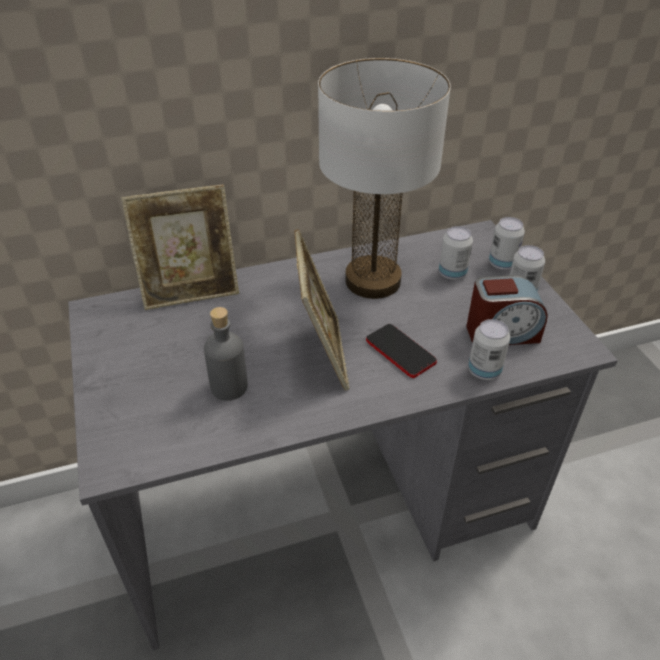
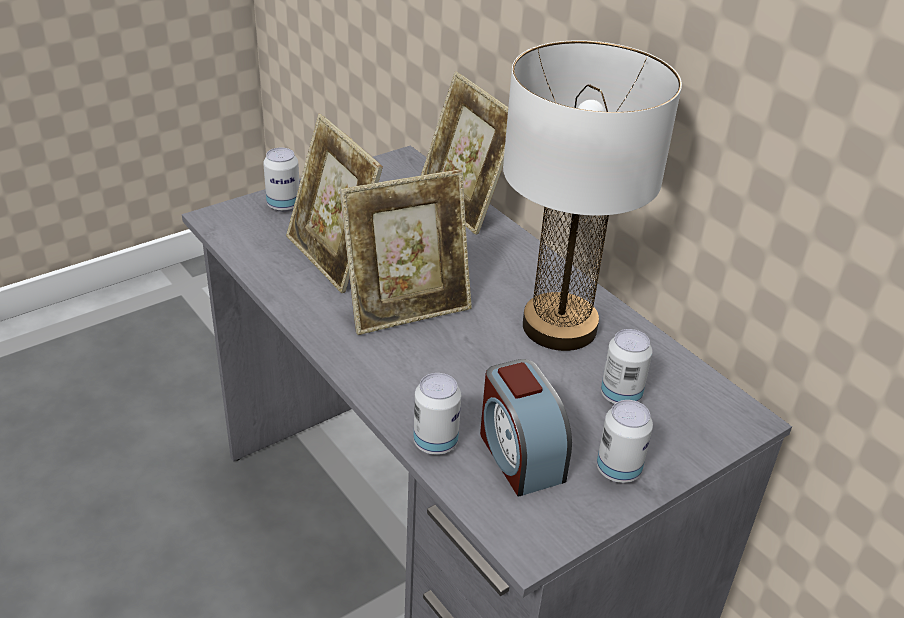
camera: 70 degrees right, 5 degrees down
grey bottle [204,307,248,401] -> picture frame [286,114,383,293]
phone [366,324,437,378] -> none
can [489,217,525,270] -> can moved to [263,148,300,212]

